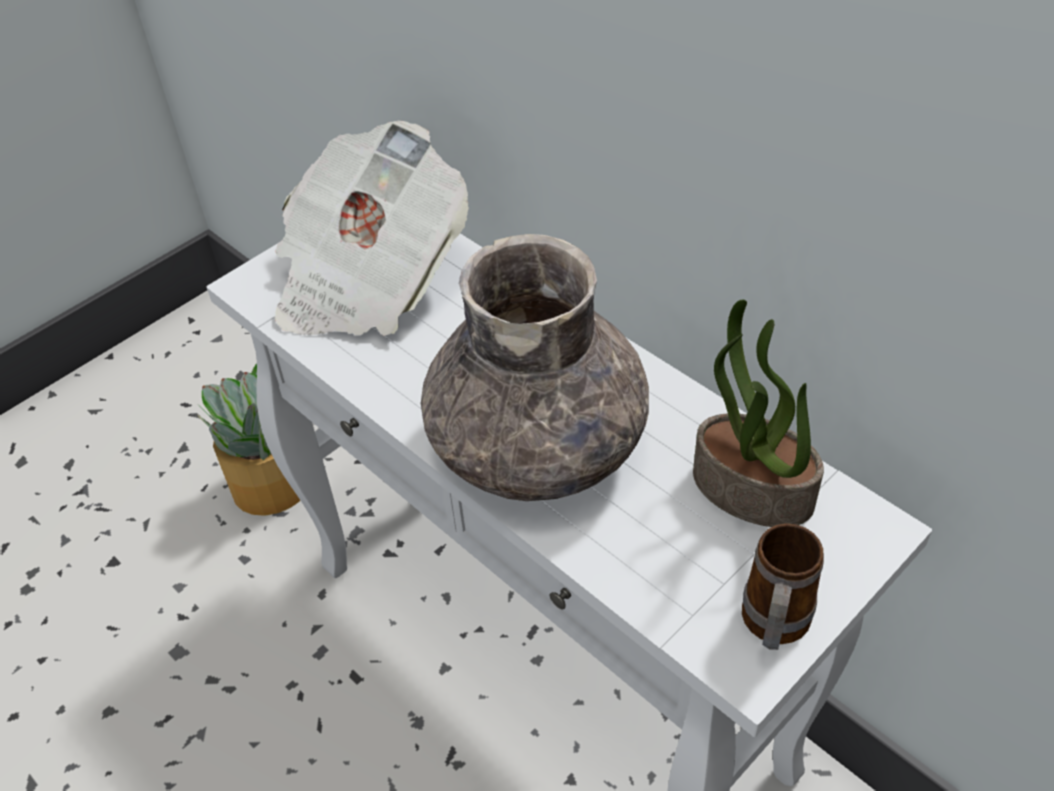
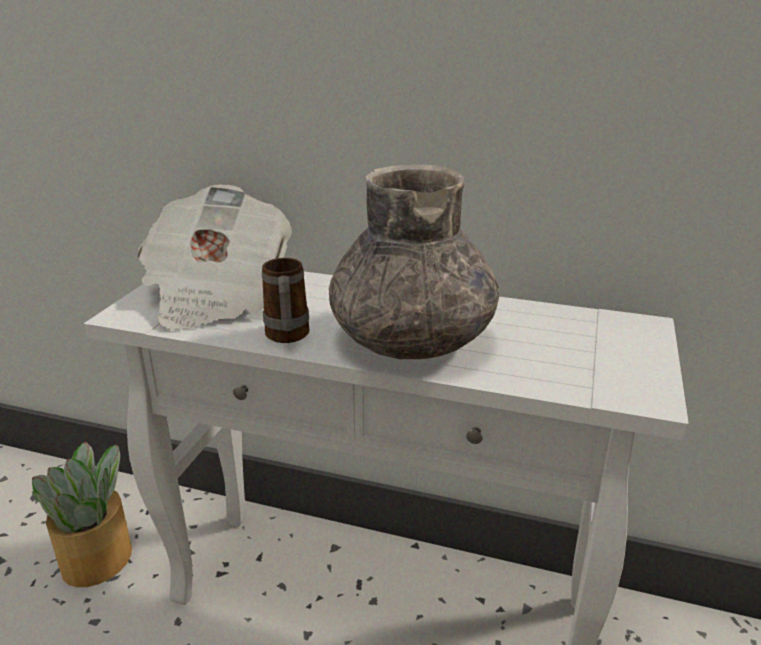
camera: 30 degrees left, 20 degrees down
potted plant [693,300,824,527] -> none
mug [742,523,824,650] -> mug moved to [262,258,309,343]

